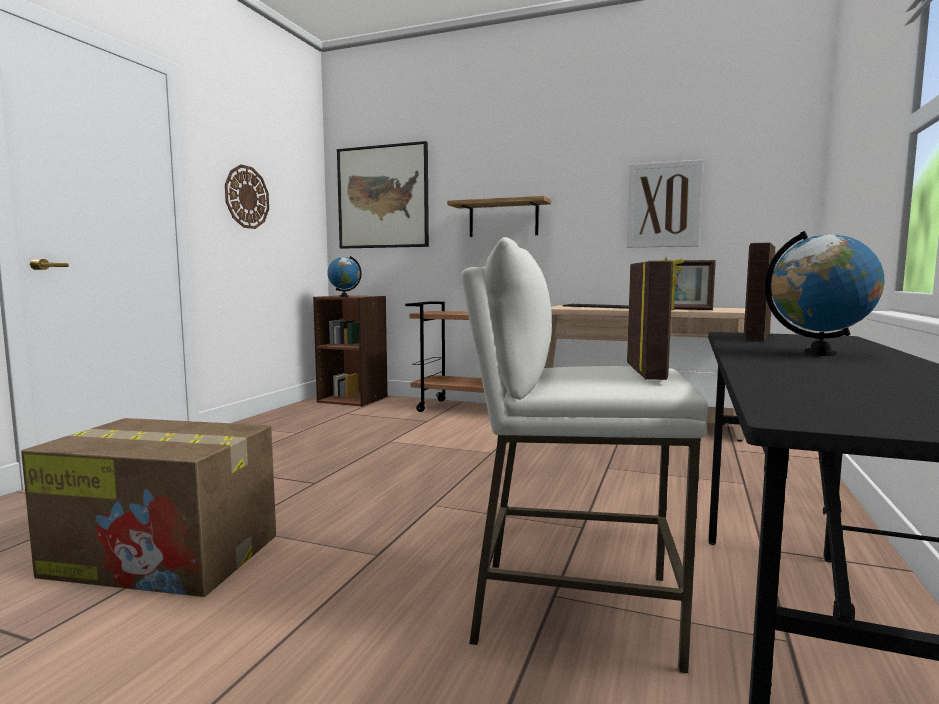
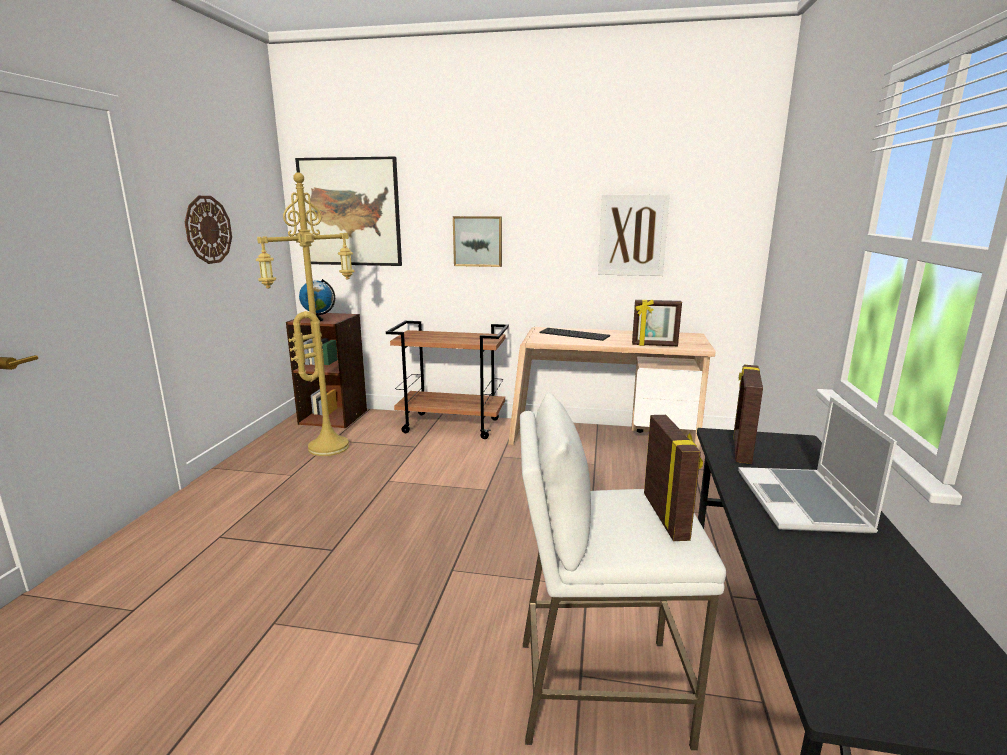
camera: 10 degrees left, 10 degrees up
cardboard box [21,418,276,597] -> none
shelf [447,196,551,237] -> picture [453,216,502,267]
globe [764,231,885,356] -> laptop [738,397,897,533]
none -> yellow floor lamp [256,172,355,456]

